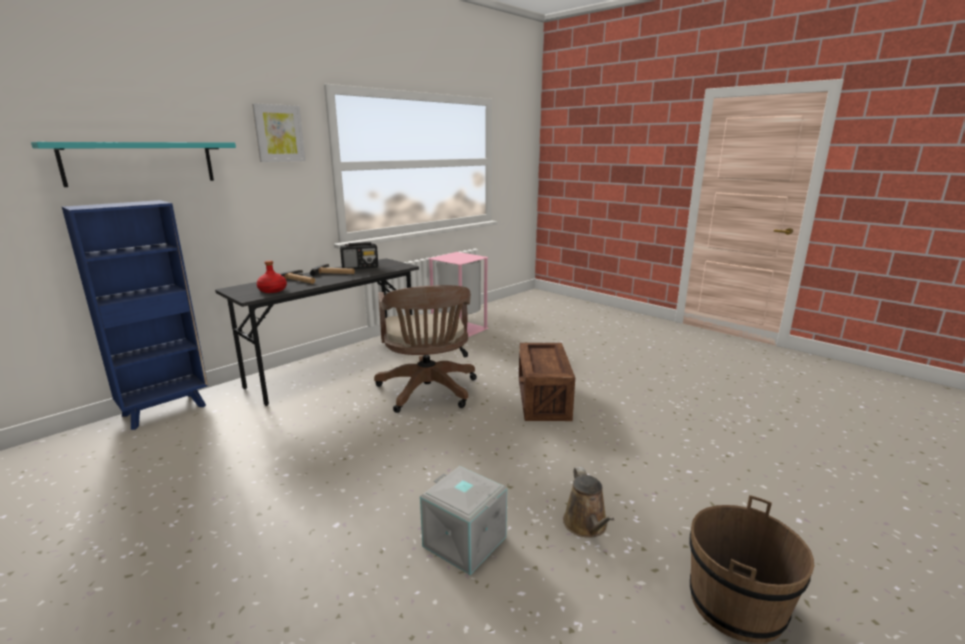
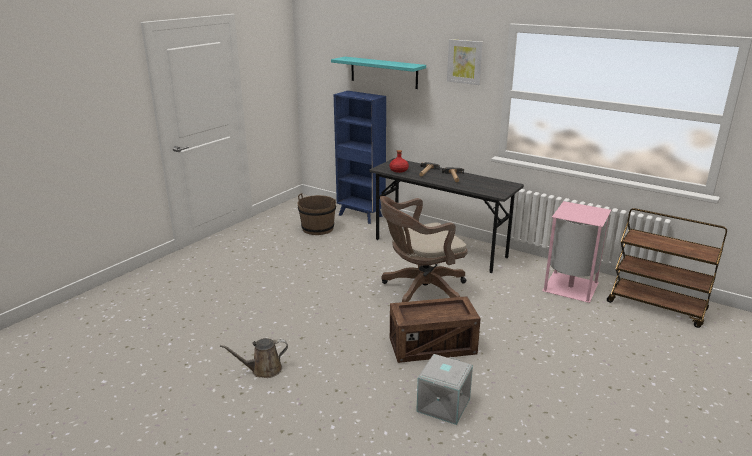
camera: 80 degrees right, 5 degrees up
radio [340,242,378,269] -> none
grey storage box [420,466,507,575] -> grey storage box moved to [416,354,473,425]
brown bucket [689,495,814,643] -> brown bucket moved to [297,193,336,235]
none -> brown cart [607,208,727,328]

